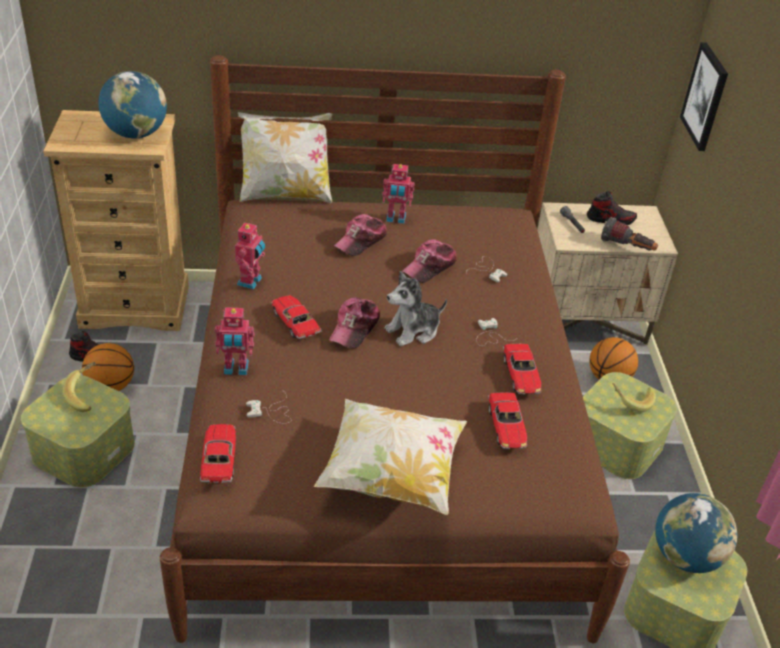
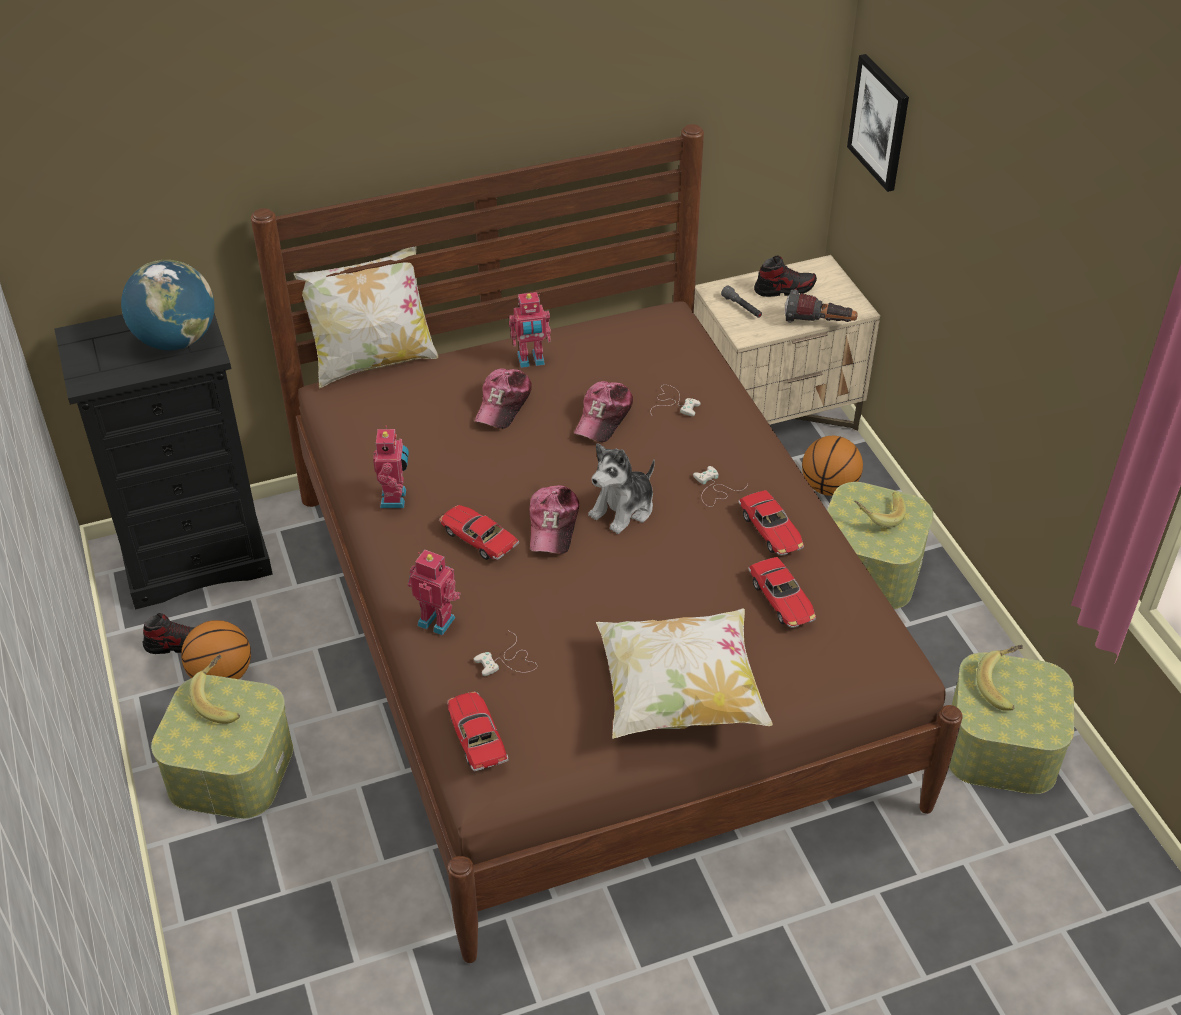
camera: 15 degrees left, 5 degrees up
beige dresser [43,110,189,331] -> black dresser [54,313,273,610]
toy robot [215,307,254,375] -> toy robot turned 135 degrees counterclockwise [408,550,461,636]
globe [655,493,737,573] -> banana [976,645,1023,711]

